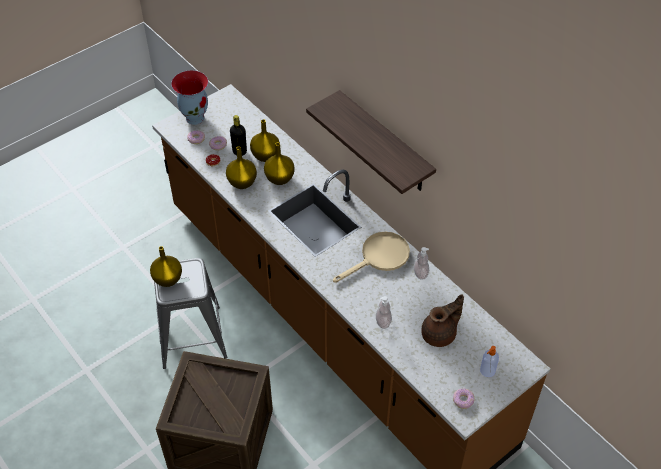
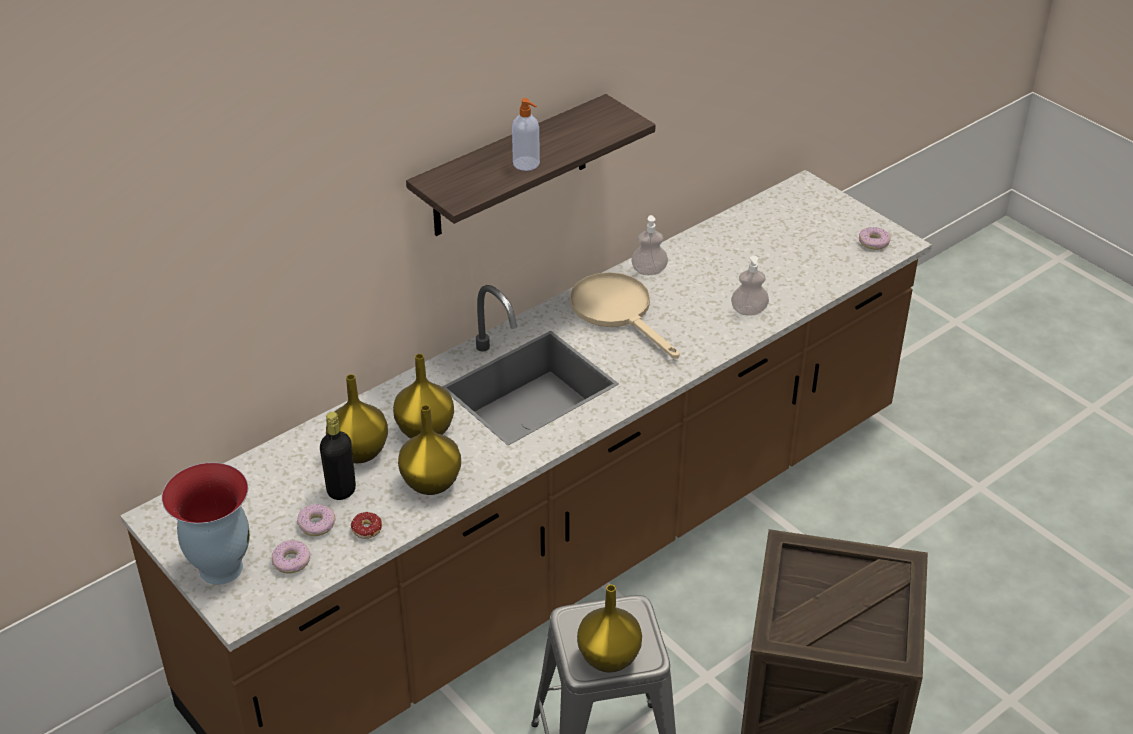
camera: 90 degrees left, 10 degrees down
brown teapot [421,295,464,347] -> none
soap dispenser [480,346,499,377] -> soap dispenser moved to [512,98,540,171]

